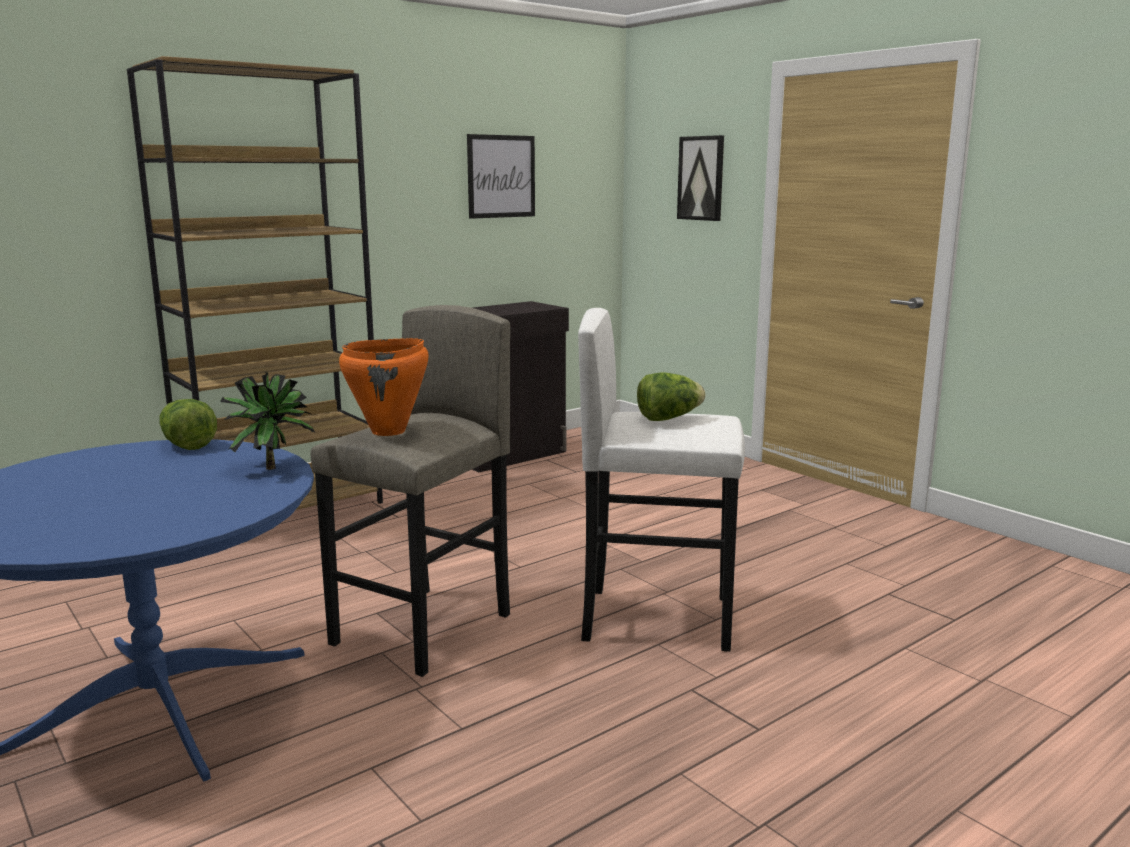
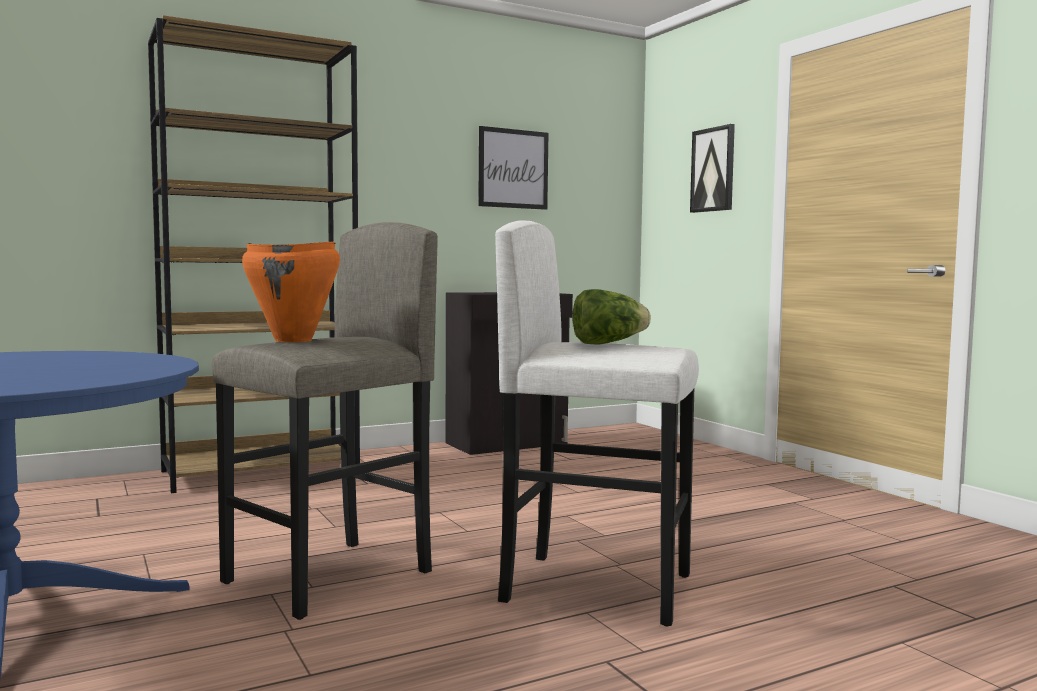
camera: 10 degrees right, 10 degrees down
lettuce [159,399,217,450] -> none
potted plant [220,372,315,470] -> none

